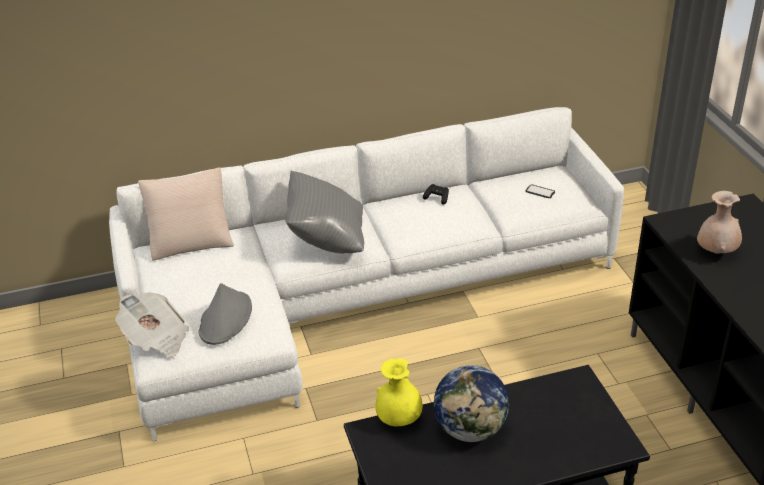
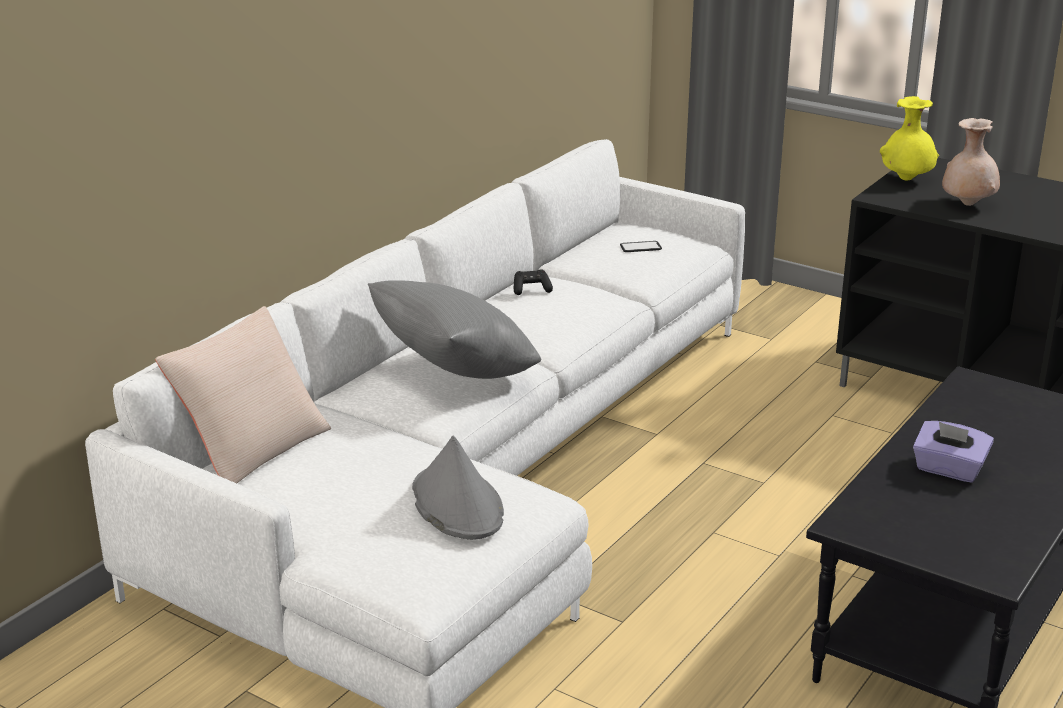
camera: 40 degrees left, 10 degrees down
newspaper [115,292,190,357] -> none
yellow vase [375,358,423,426] -> yellow vase moved to [880,96,939,181]
globe [434,365,509,442] -> purple tissue box [913,421,994,483]

